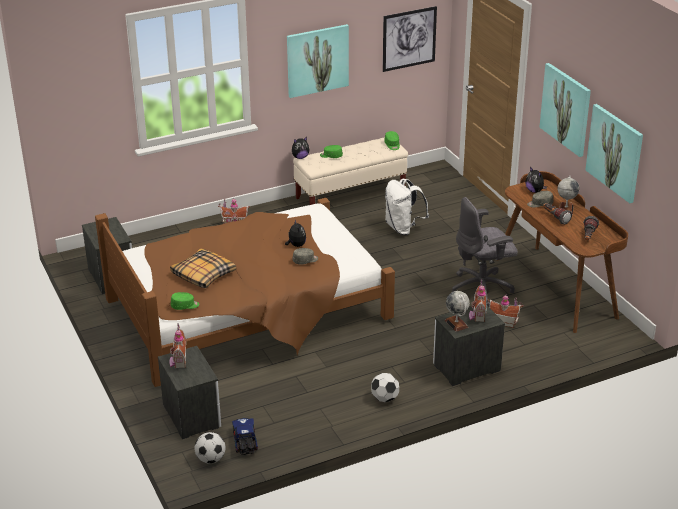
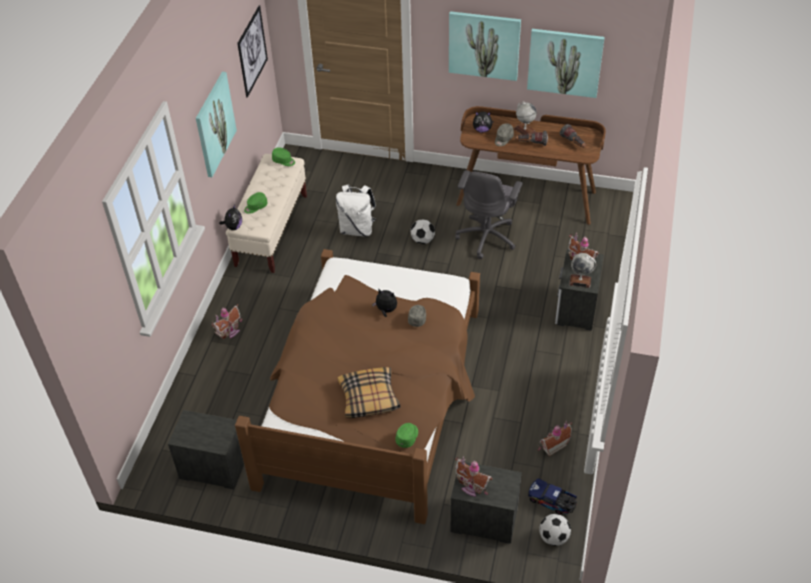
camera: 50 degrees left, 15 degrees up
football [371,373,399,402] -> football moved to [411,219,435,244]
toy house [488,295,523,328] -> toy house moved to [537,421,572,456]

